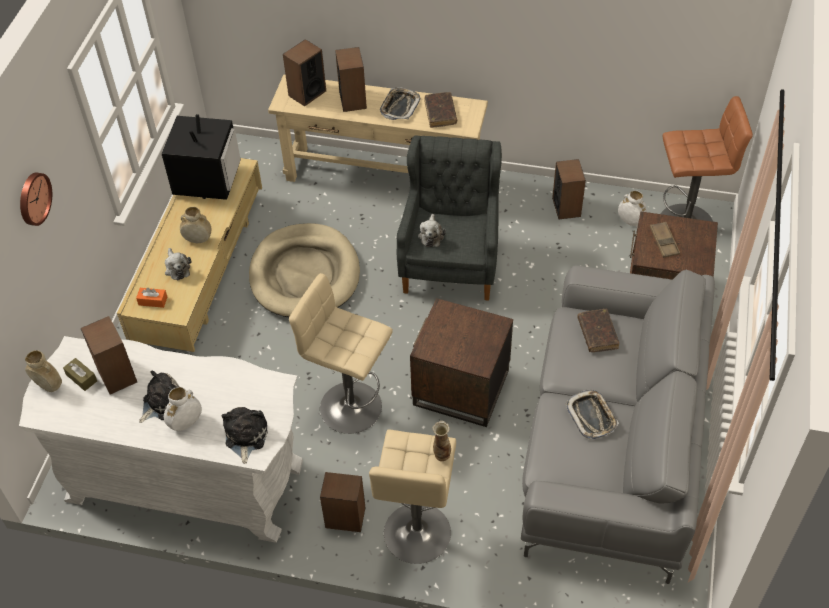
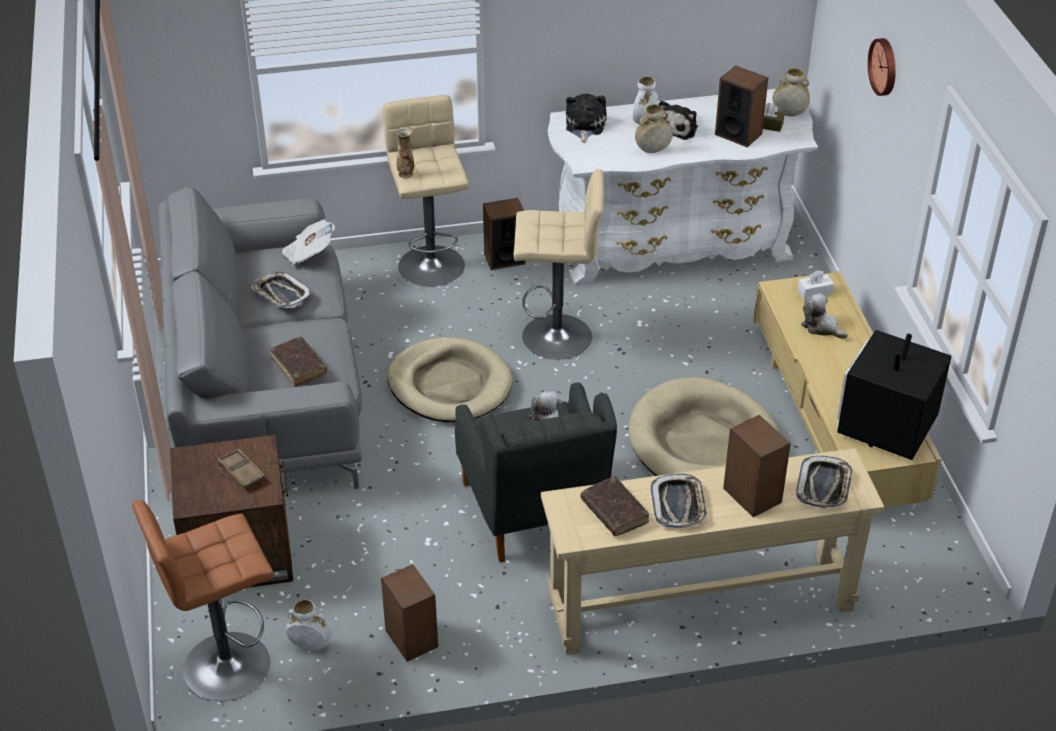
camera: 155 degrees right, 10 degrees down
orange tissue box [136,288,167,308] -> white tissue box [798,270,834,300]
television [161,114,241,200] -> television turned 45 degrees clockwise [837,330,952,460]
beige vase [180,207,211,243] -> beige vase moved to [635,104,673,153]
plush toy [221,407,268,464] -> plush toy turned 150 degrees counterclockwise [566,94,607,143]
speaker [283,39,326,106] -> tray [796,456,852,508]
brown side table [410,298,513,427] -> beige dog bed [387,337,513,422]
none -> newspaper [282,219,335,265]

